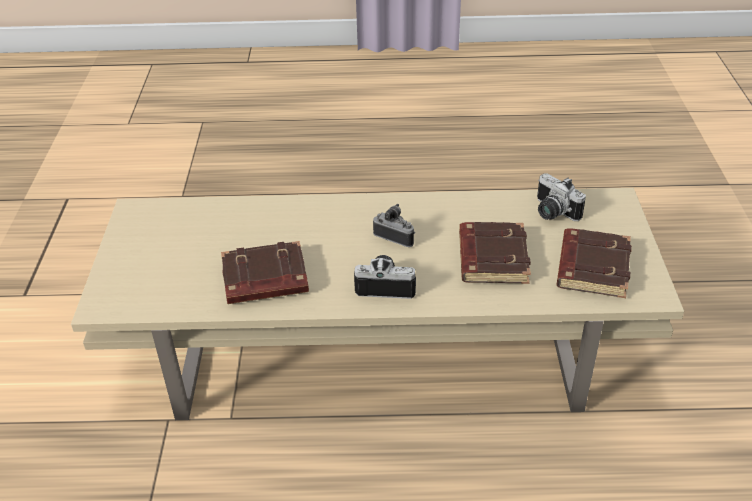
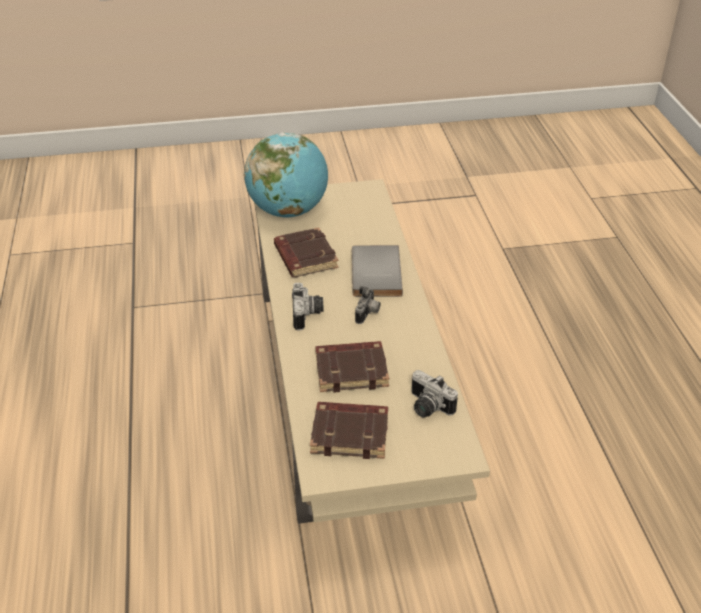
camera: 80 degrees right, 0 degrees up
camera [537,173,586,221] -> camera turned 90 degrees counterclockwise [411,370,458,418]
none -> globe [244,132,328,217]
none -> grey book [352,245,403,297]

